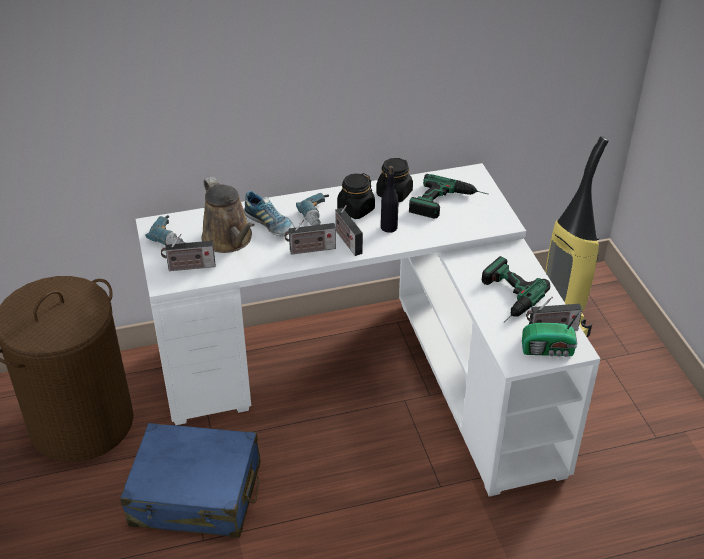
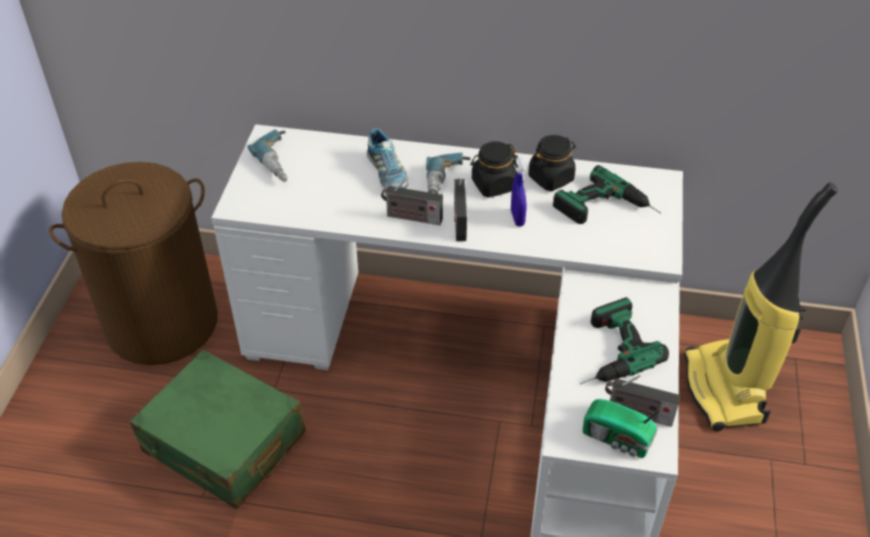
camera: 25 degrees right, 5 degrees up
blue suitcase [120,423,260,538] -> green suitcase [130,350,306,509]
radio [161,234,216,271] -> none
brown watering can [201,177,255,253] -> none
black bottle [381,166,399,233] -> blue spray bottle [511,157,526,226]

